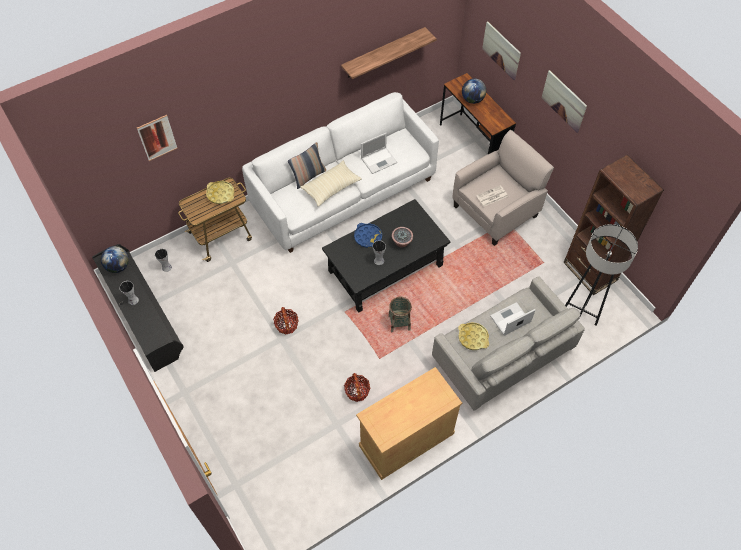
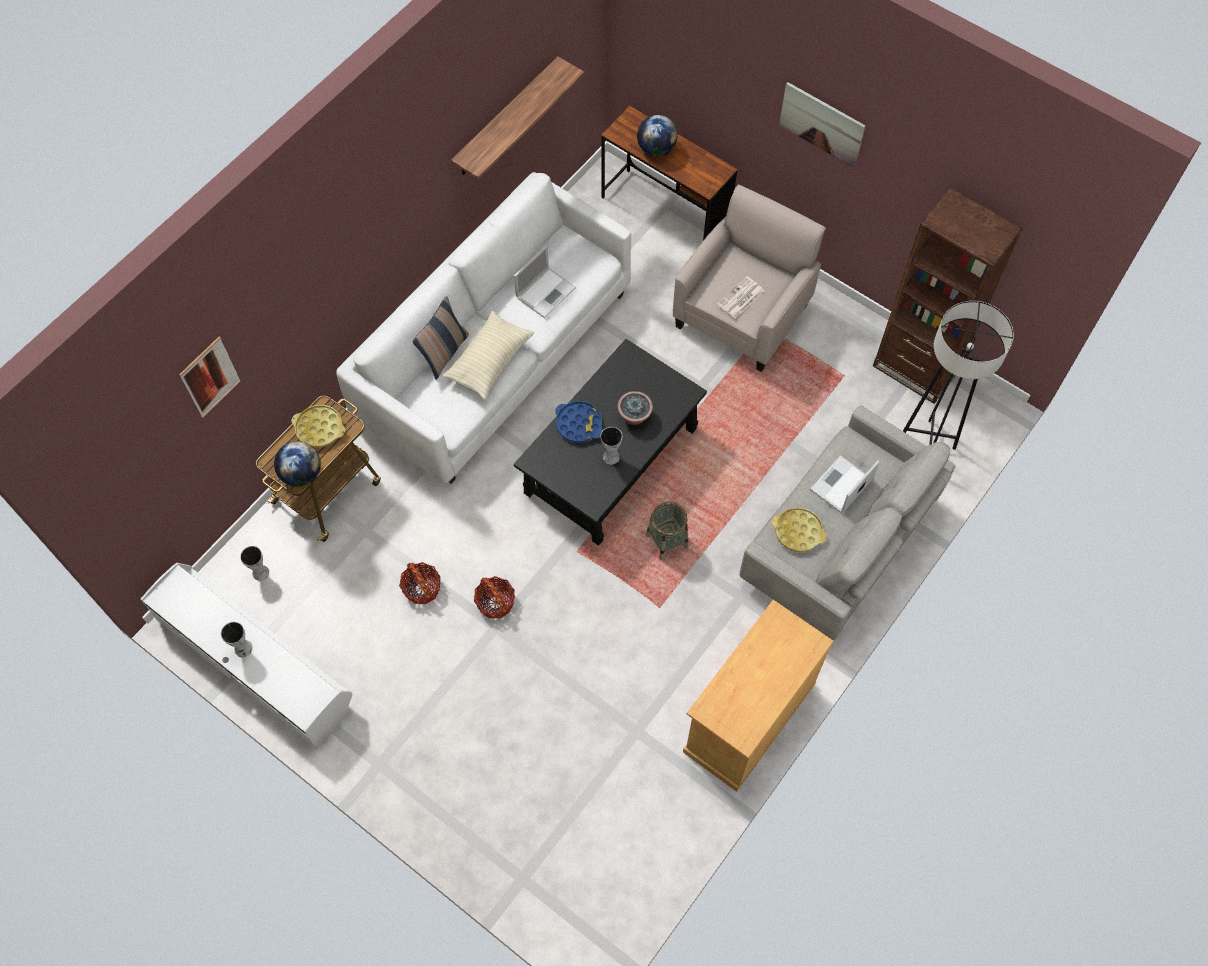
camera: 20 degrees left, 5 degrees up
black tv stand [92,244,184,372] -> white tv stand [141,563,352,749]
globe [101,246,129,273] -> globe moved to [274,441,321,487]
basket [344,373,370,402] -> basket moved to [399,562,441,604]
picture [482,21,521,80] -> none

